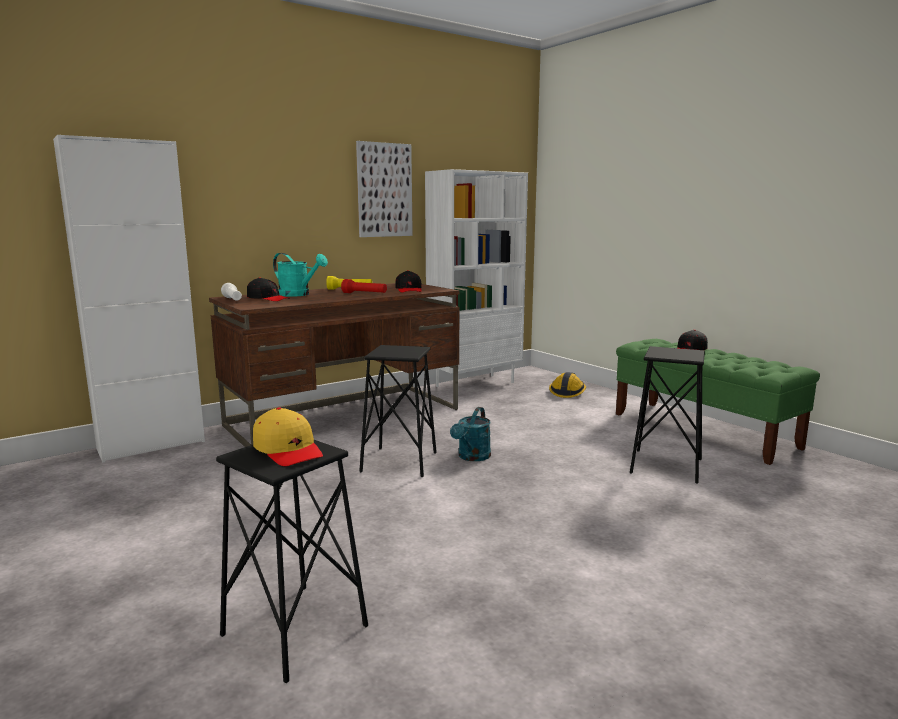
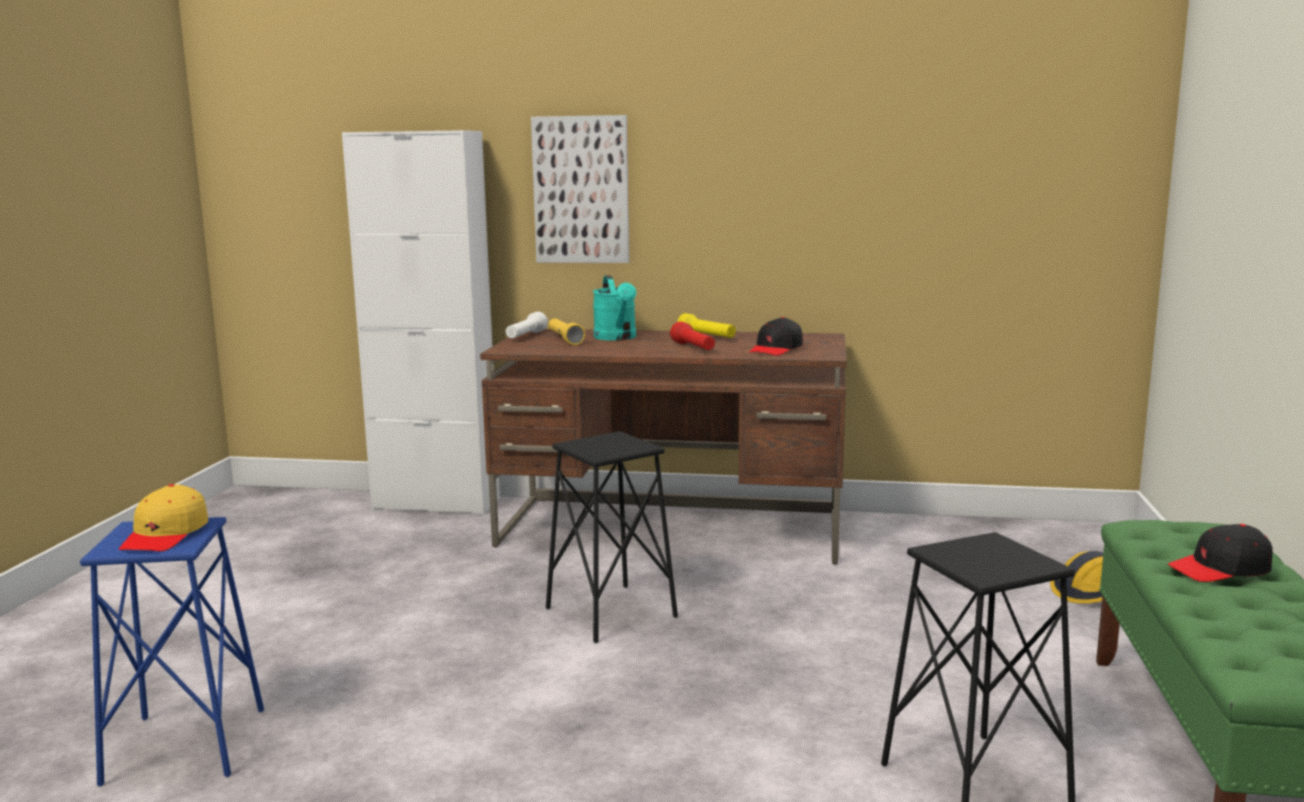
camera: 45 degrees right, 0 degrees up
black stool [216,440,368,683] -> blue stool [80,517,264,786]
black cap [247,277,290,301] -> yellow flashlight [548,318,585,345]
picture [356,141,413,237] -> picture moved to [531,115,630,263]
white bookcase [425,169,528,387] -> none
turquoise watering can [450,407,491,461] -> none

